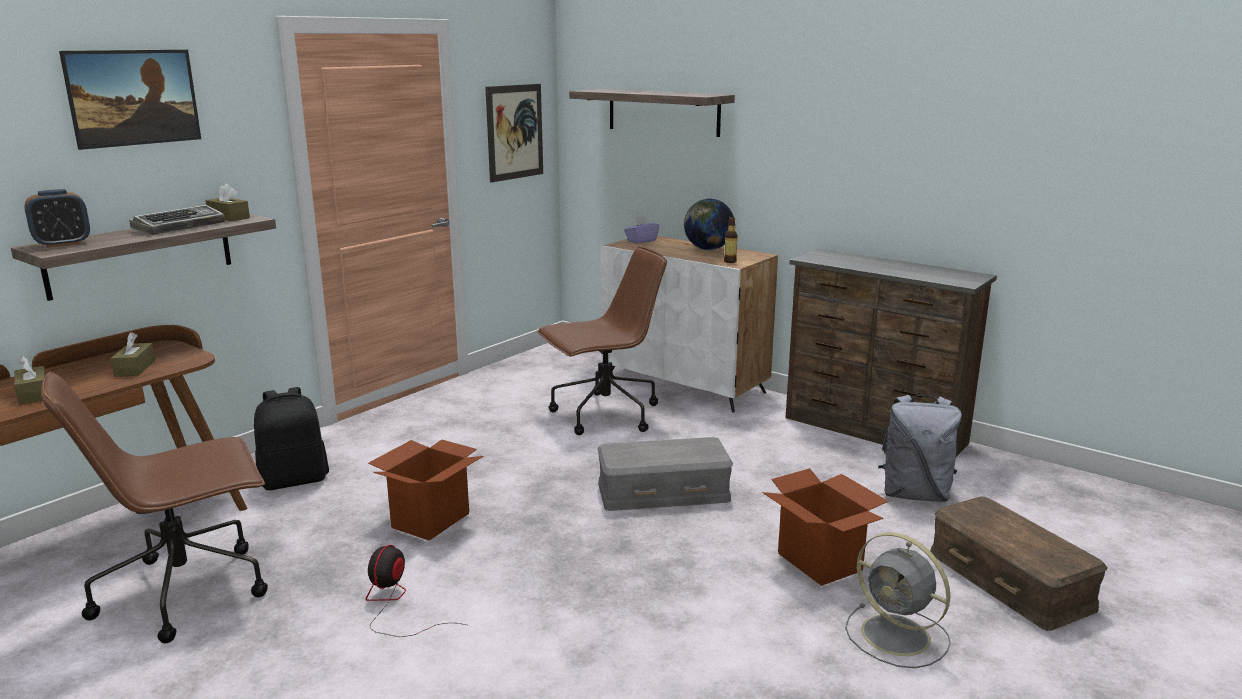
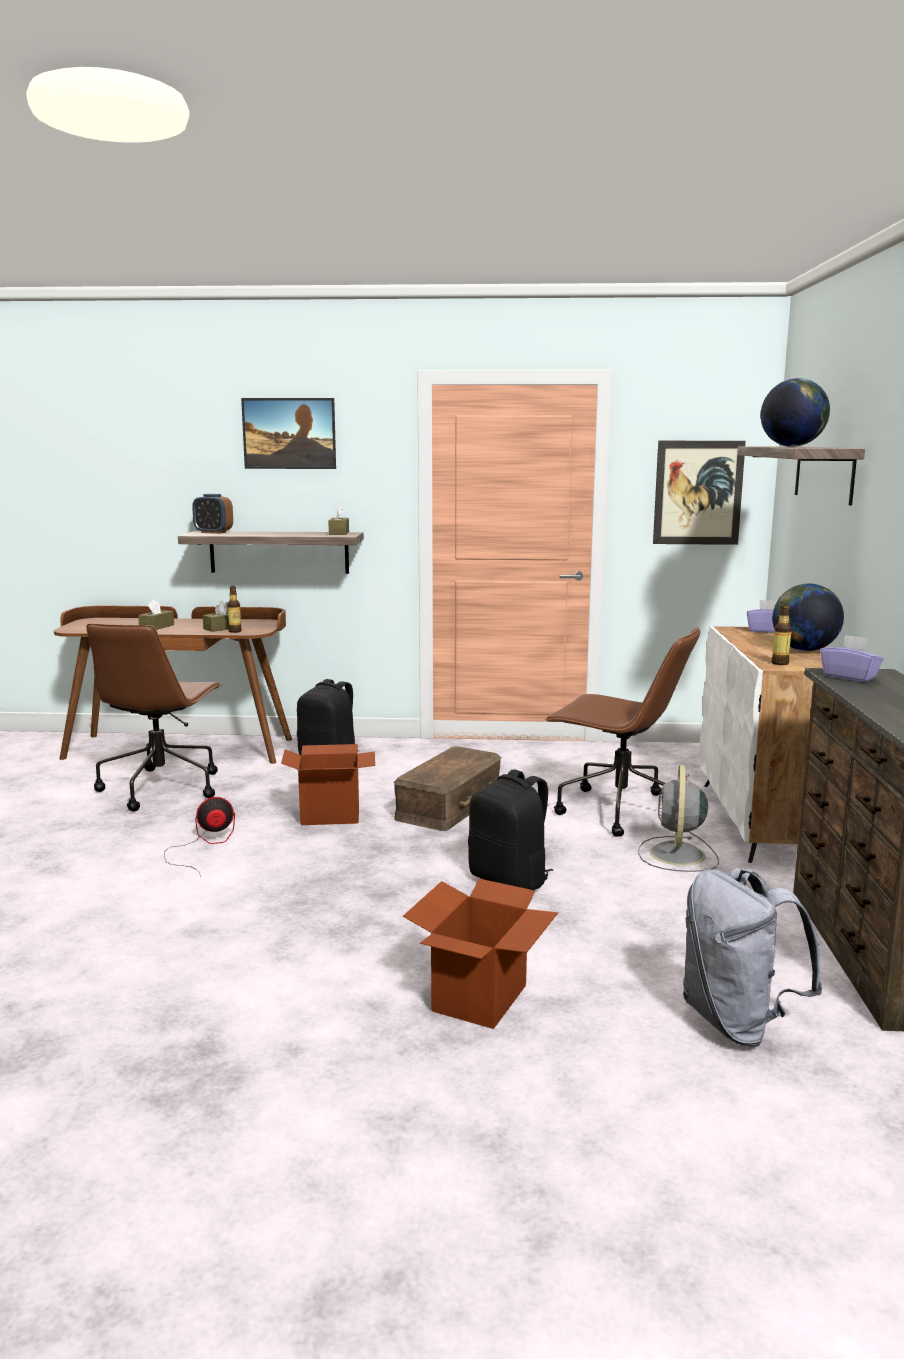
camera: 55 degrees right, 5 degrees down
brown office chair [41,371,268,643] -> brown office chair turned 105 degrees counterclockwise [86,624,221,811]
keyboard [130,205,225,235] -> none
grey storage box [597,437,733,511] -> black backpack [468,769,553,890]
grey fan [845,533,951,668] -> grey fan moved to [638,765,719,872]
brown storage box [930,497,1108,631] -> brown storage box moved to [394,746,501,831]
none -> bottle [227,586,242,633]
none -> globe [760,378,830,447]
none -> purple tissue box [820,635,884,682]

